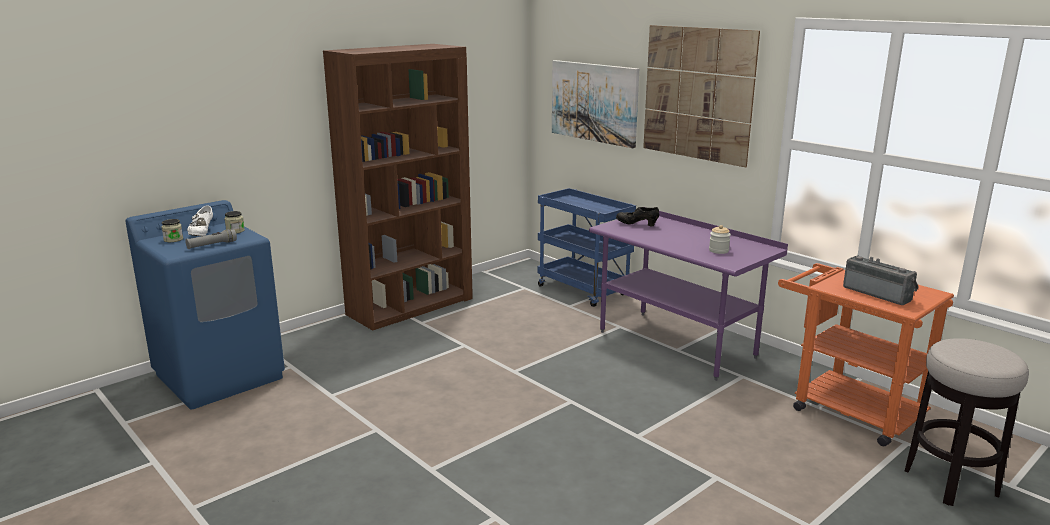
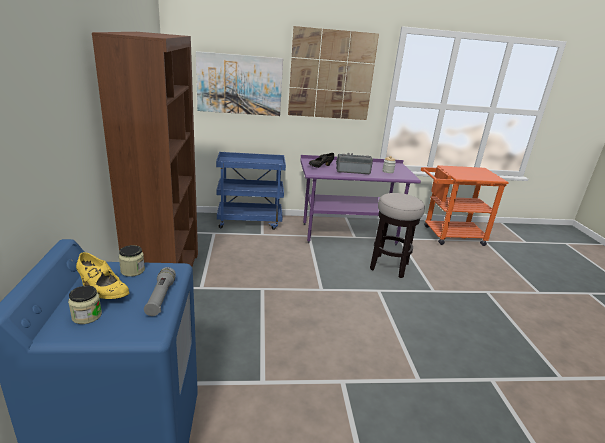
camera: 55 degrees left, 5 degrees up
white shoe [187,205,213,236] -> yellow shoe [76,252,129,299]
radio [843,256,919,305] -> radio moved to [336,153,373,174]
stool [904,338,1029,506] -> stool moved to [370,193,425,278]

